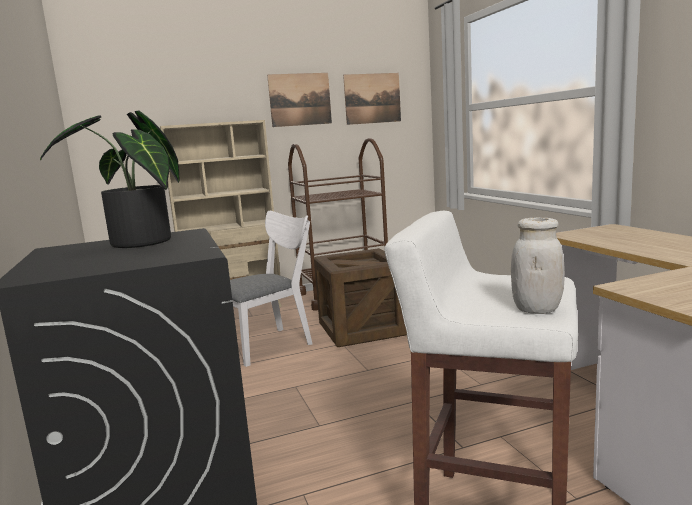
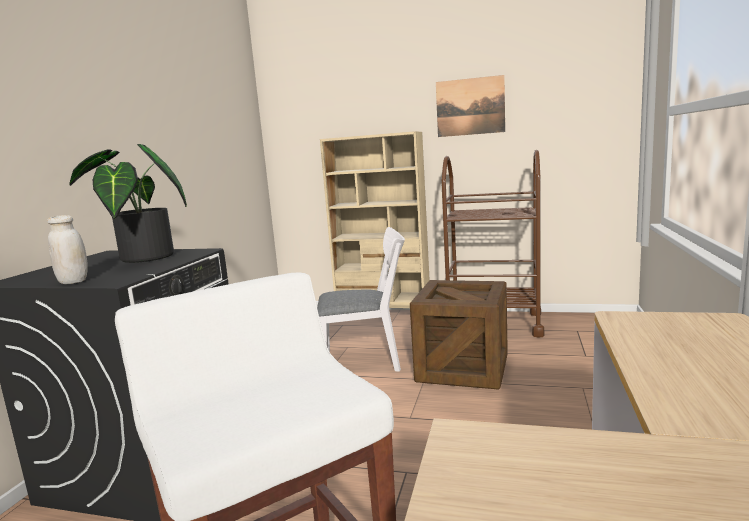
camera: 35 degrees right, 0 degrees up
picture [343,73,401,125] -> none
white jar [511,218,565,314] -> white jar moved to [47,215,88,284]

